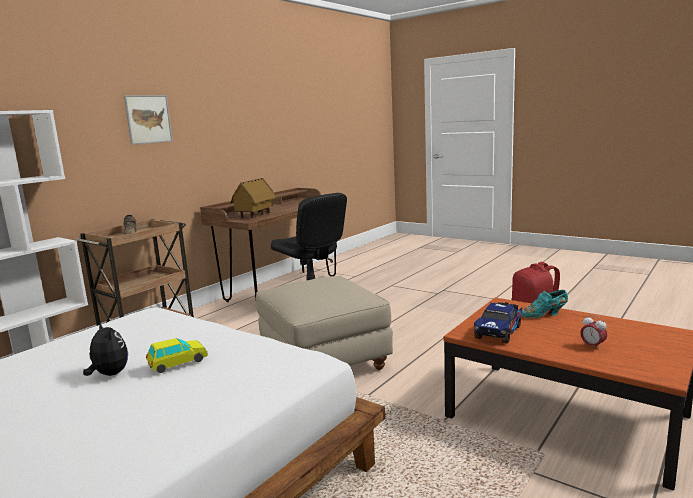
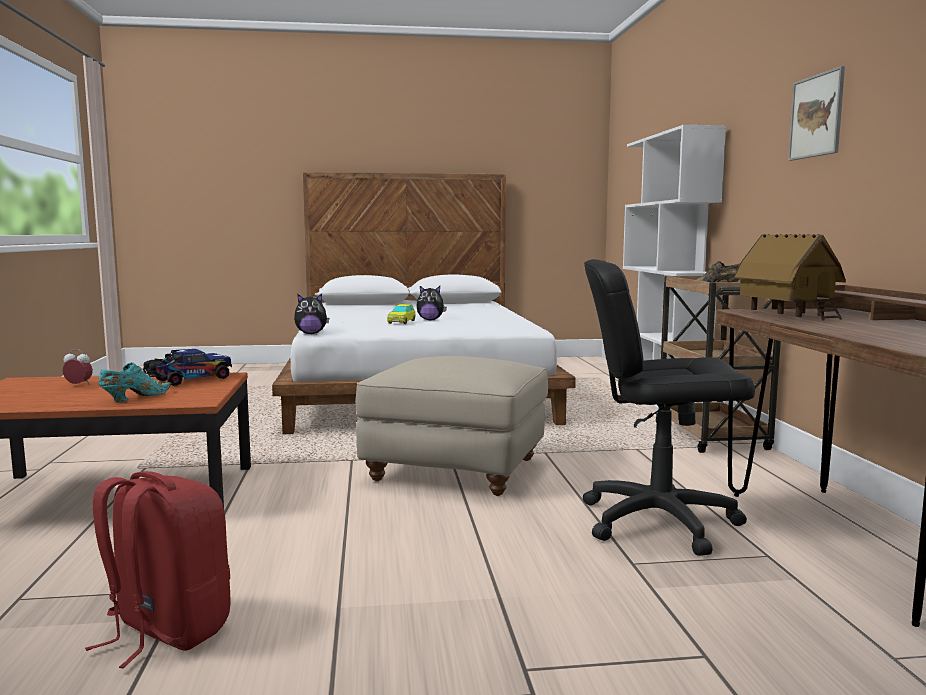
camera: 135 degrees right, 5 degrees down
toy truck [474,302,522,344] -> toy truck turned 60 degrees clockwise [142,349,232,386]
none -> plush toy [294,294,329,334]

